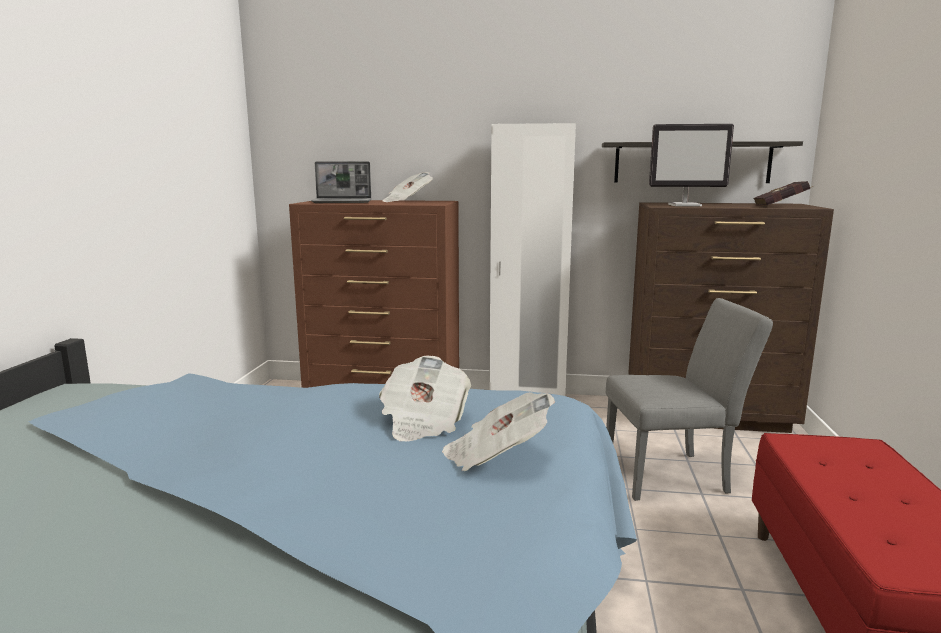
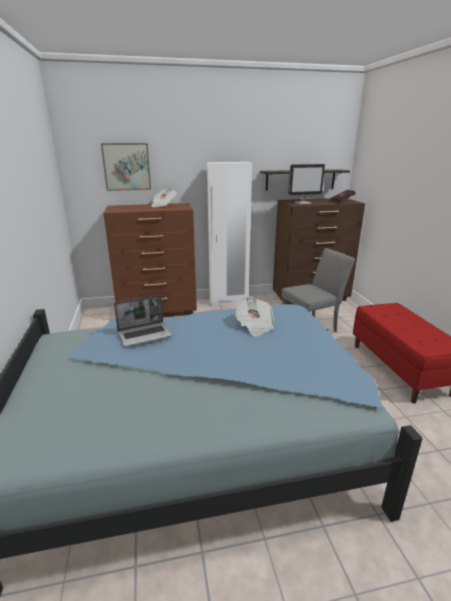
camera: 20 degrees left, 10 degrees up
laptop [311,161,371,203] -> laptop moved to [114,295,172,347]
newspaper [442,392,555,471] -> none
none -> picture [101,143,151,191]

